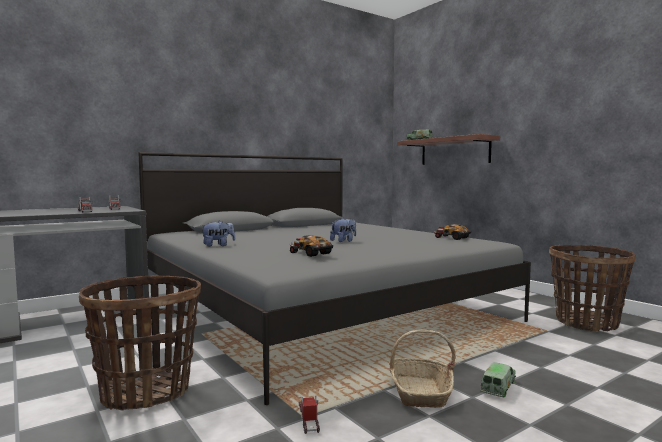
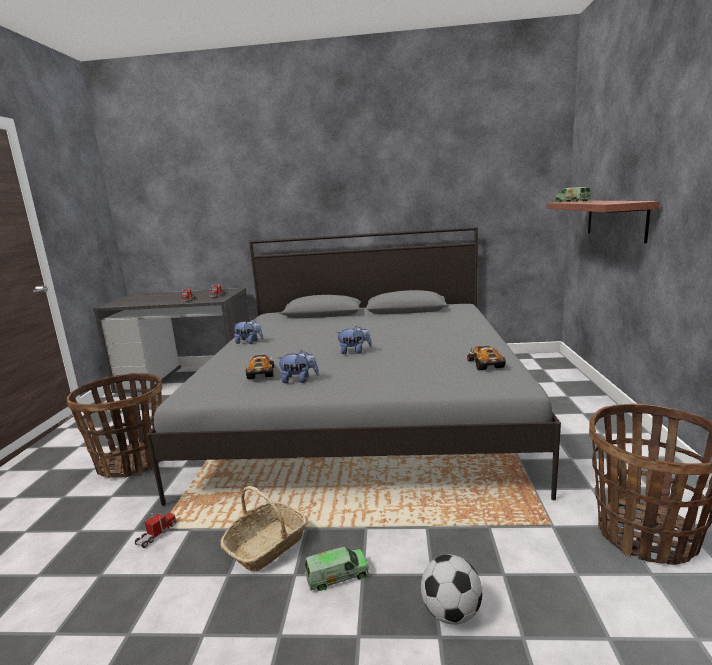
camera: 40 degrees right, 10 degrees up
none -> plush toy [277,350,319,383]
none -> football [421,555,482,625]

